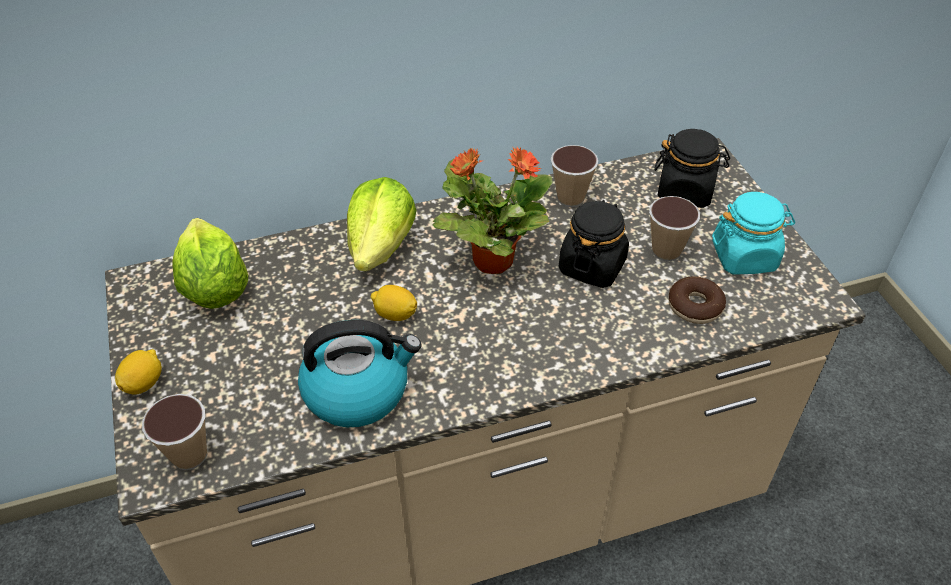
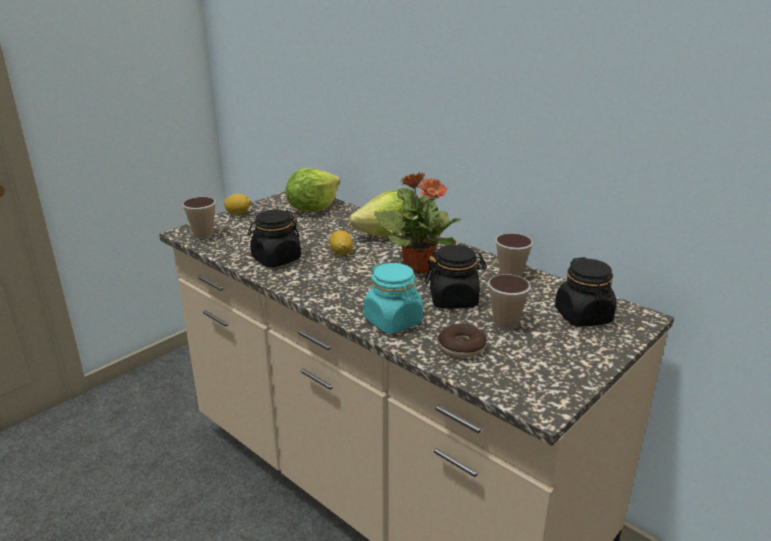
camera: 60 degrees right, 20 degrees down
kettle [298,320,421,427] -> black jar [248,209,301,267]
turquoise jar [712,192,795,275] -> turquoise jar moved to [364,262,423,334]

